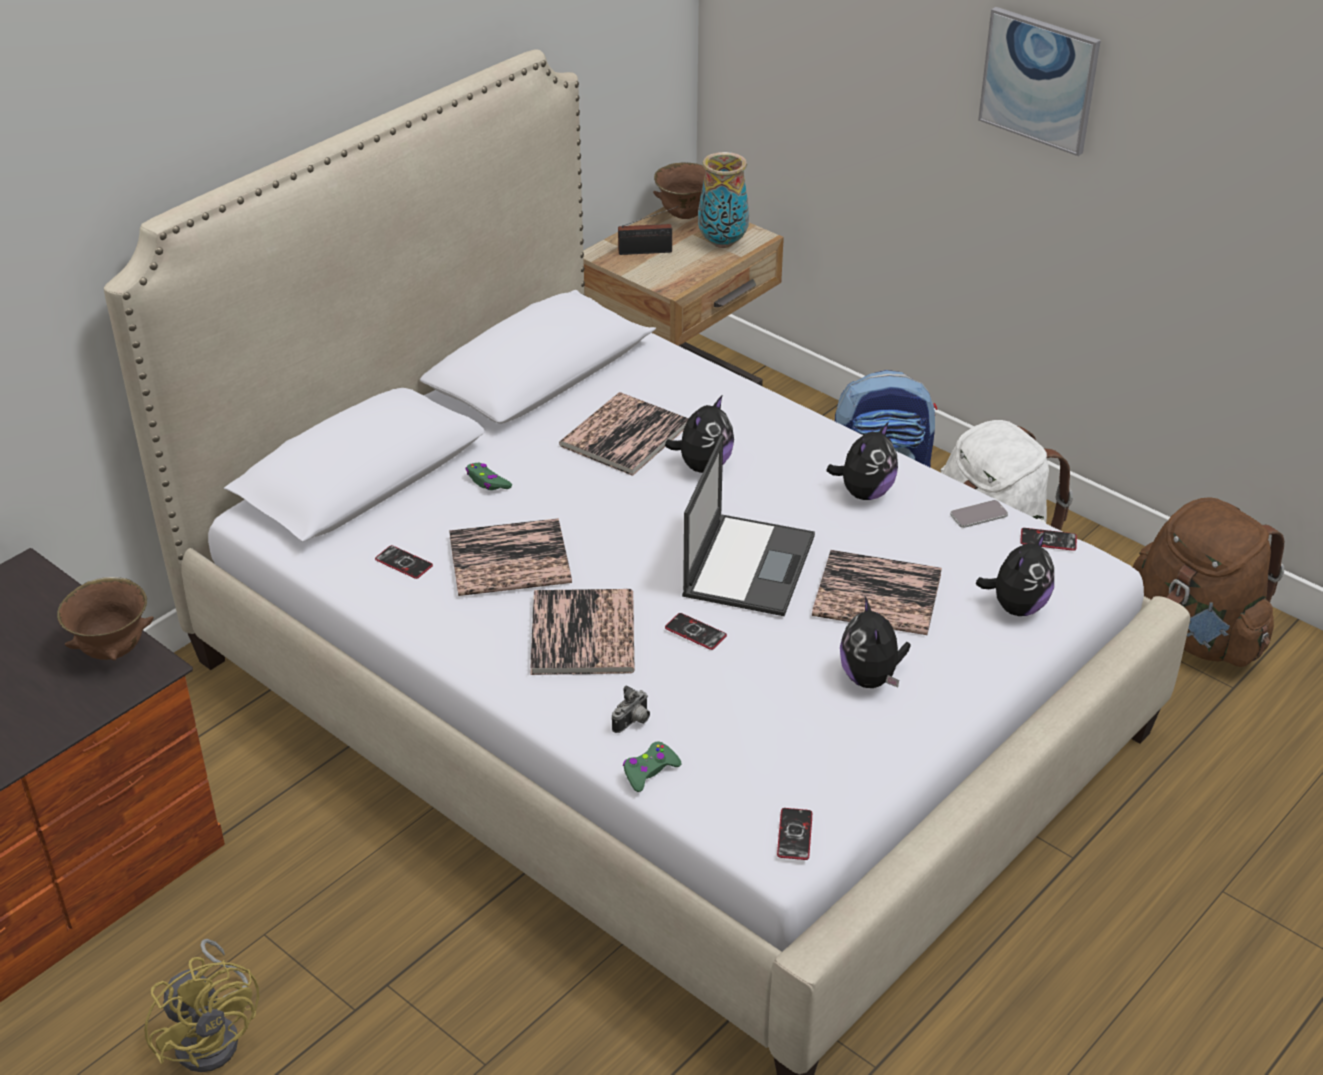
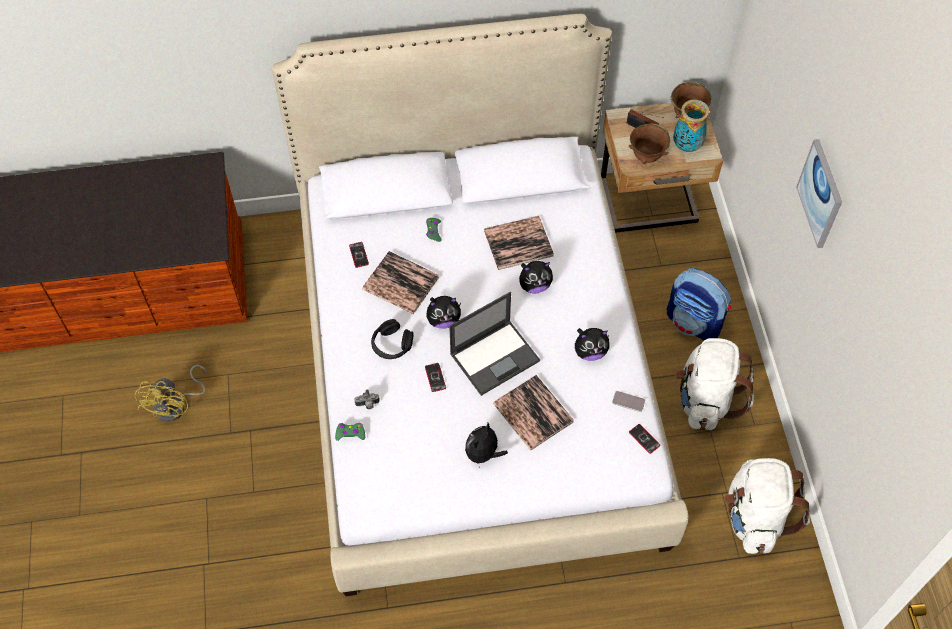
camera: 40 degrees right, 20 degrees up
brown bowl [57,577,154,660] -> brown bowl moved to [629,123,670,164]
book [530,589,635,675] -> black headphones [371,319,413,359]
phone [777,808,812,860] -> none
plush toy [976,532,1054,616] -> plush toy moved to [426,296,461,329]
brown backpack [1133,497,1284,667] -> white backpack [724,458,810,554]

